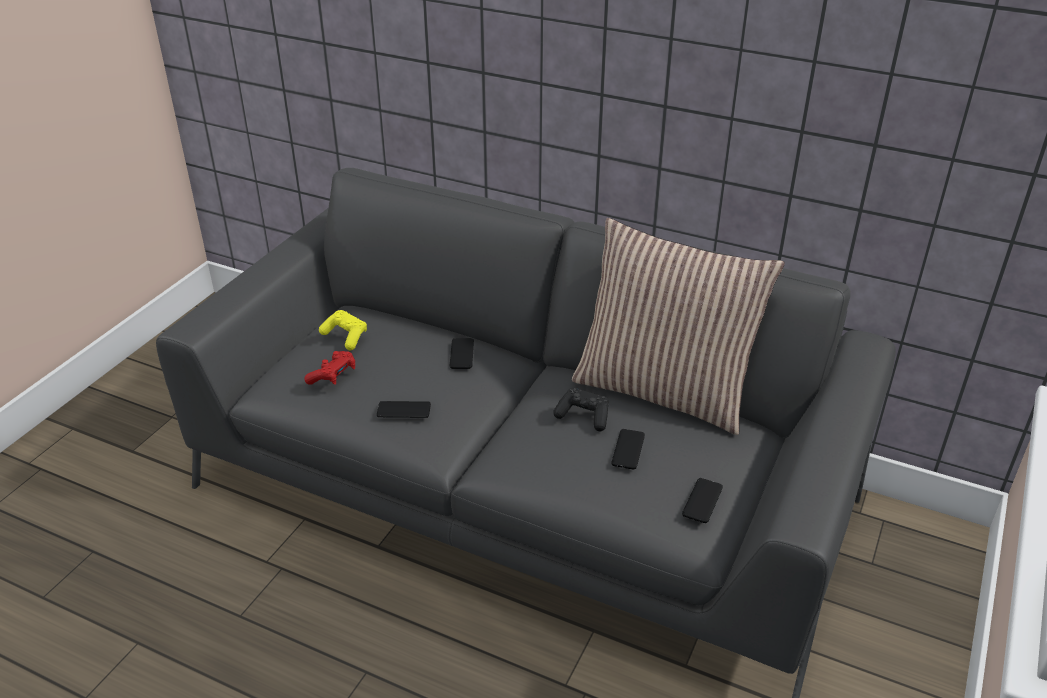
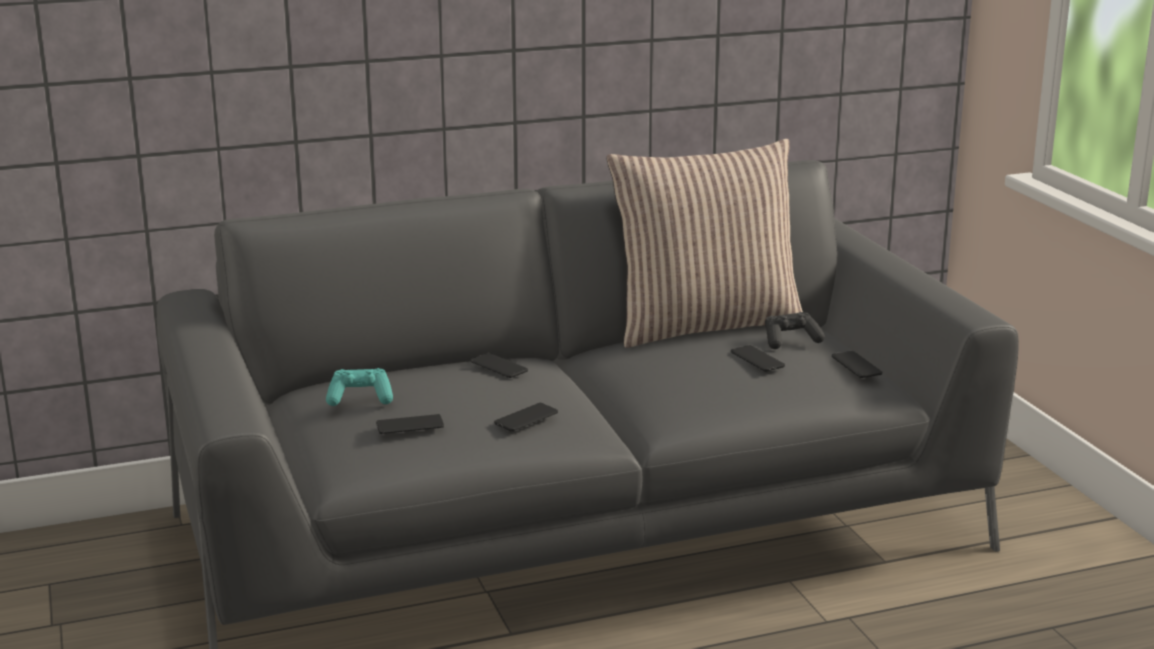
camera: 45 degrees left, 15 degrees down
red game controller [304,351,355,385] -> phone [376,414,444,434]
yellow game controller [319,310,367,350] -> turquoise game controller [326,368,393,406]
black game controller [553,388,609,431] -> black game controller moved to [765,312,825,349]

